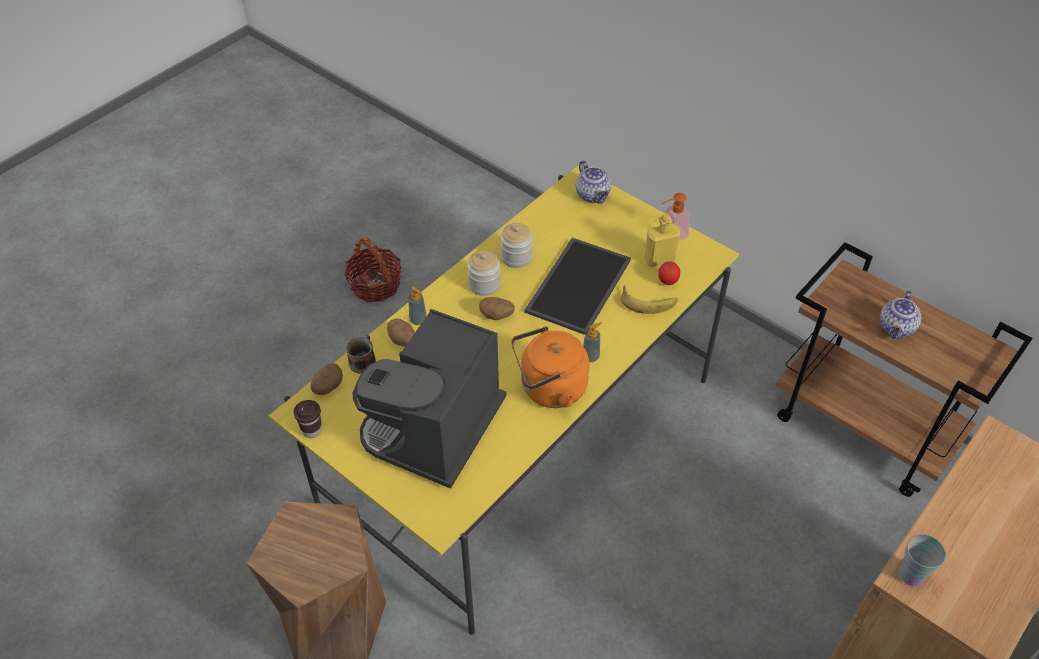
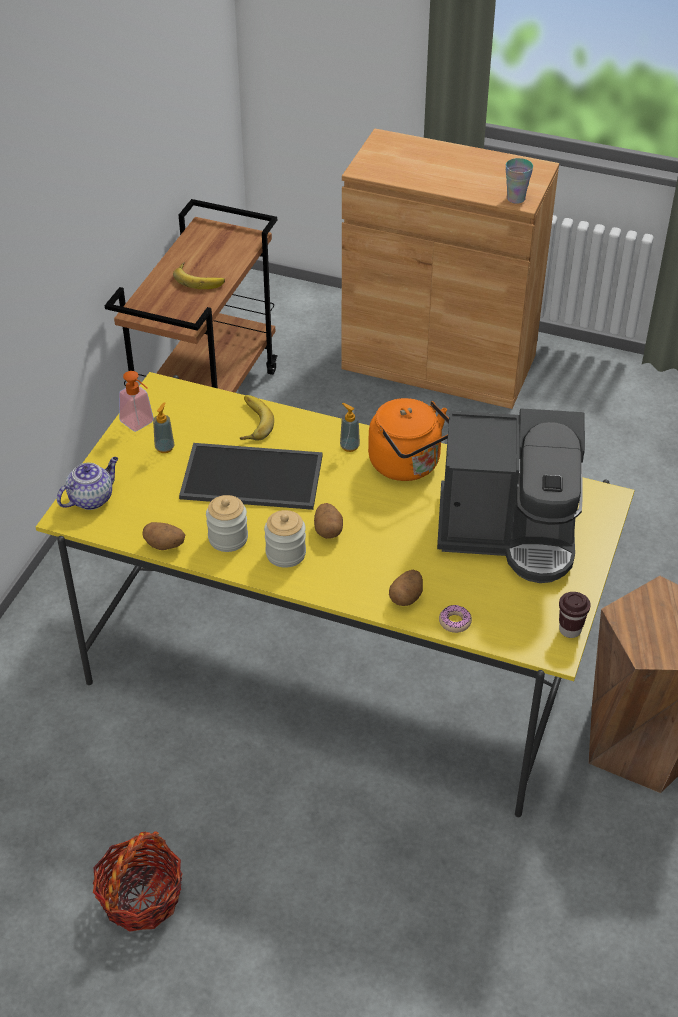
camera: 110 degrees left, 5 degrees down
potato [311,363,343,395] -> potato moved to [142,522,185,550]
mug [346,335,376,374] -> donut [439,605,472,633]
soap dispenser [408,286,427,325] -> soap dispenser moved to [153,403,175,453]
yellow bottle [645,213,680,267] -> none
tomato [658,262,680,285] -> none
teapot [880,290,921,339] -> banana [173,262,225,289]

